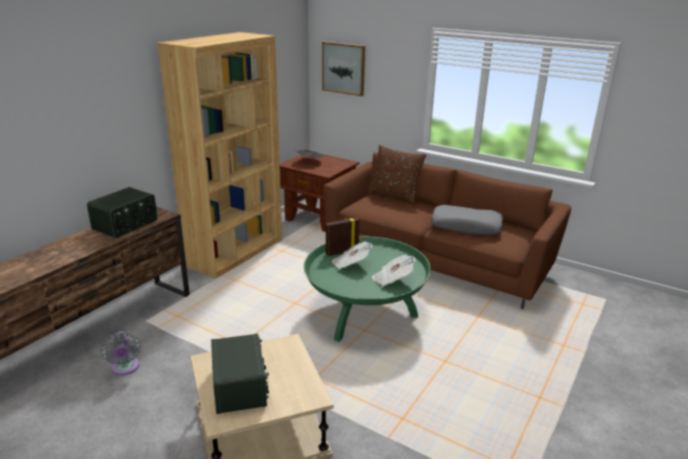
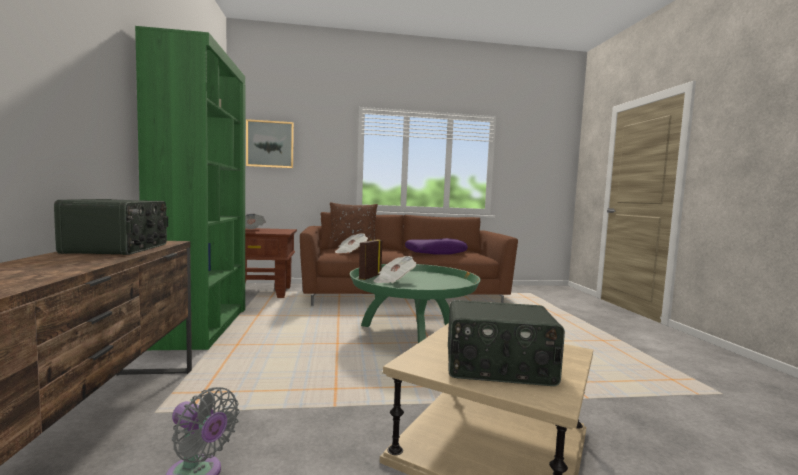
camera: 40 degrees left, 20 degrees down
brown bookcase [157,32,282,279] -> green bookcase [135,26,245,350]
radio [211,334,269,414] -> radio turned 150 degrees clockwise [448,300,565,386]
newspaper [372,255,416,286] -> newspaper moved to [335,233,368,253]
grey pillow [431,205,503,235] -> purple pillow [405,238,468,254]

